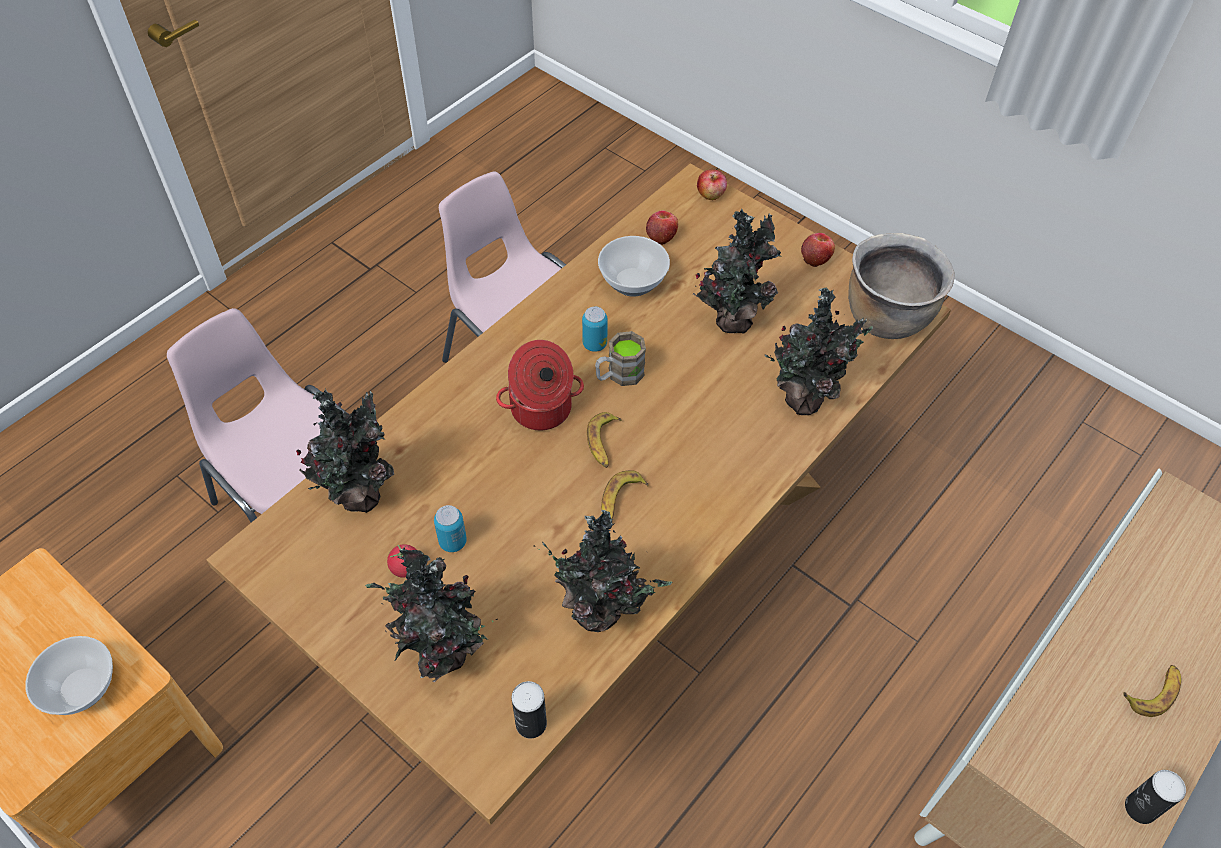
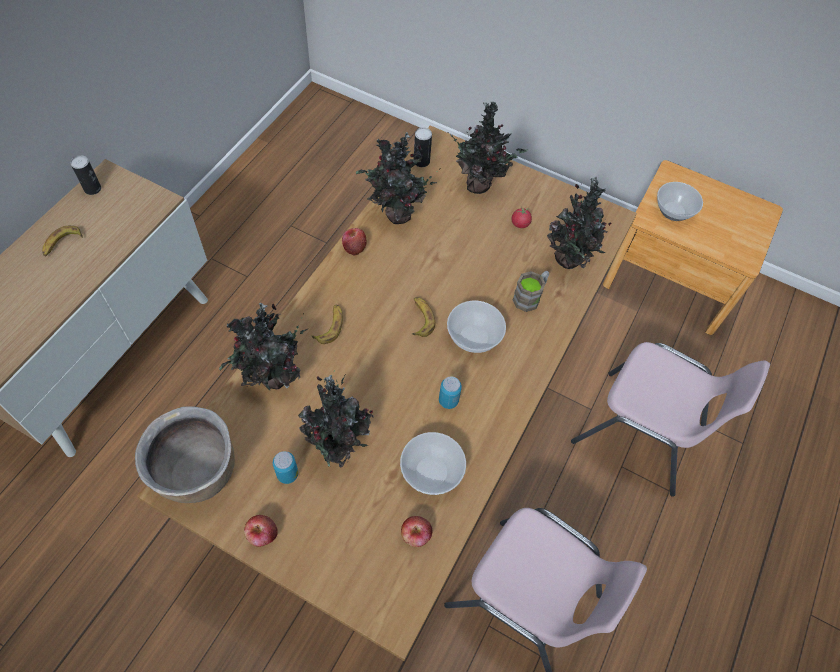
camera: 165 degrees right, 5 degrees up
can [434,505,467,552] -> can moved to [273,451,298,484]
cooking pot [496,340,584,430] -> bowl [447,301,506,353]
brown mug [595,331,646,386] -> brown mug moved to [512,271,549,312]
banana [601,470,649,519] -> banana moved to [311,305,343,344]
apple [697,169,727,200] -> apple moved to [342,228,367,256]

